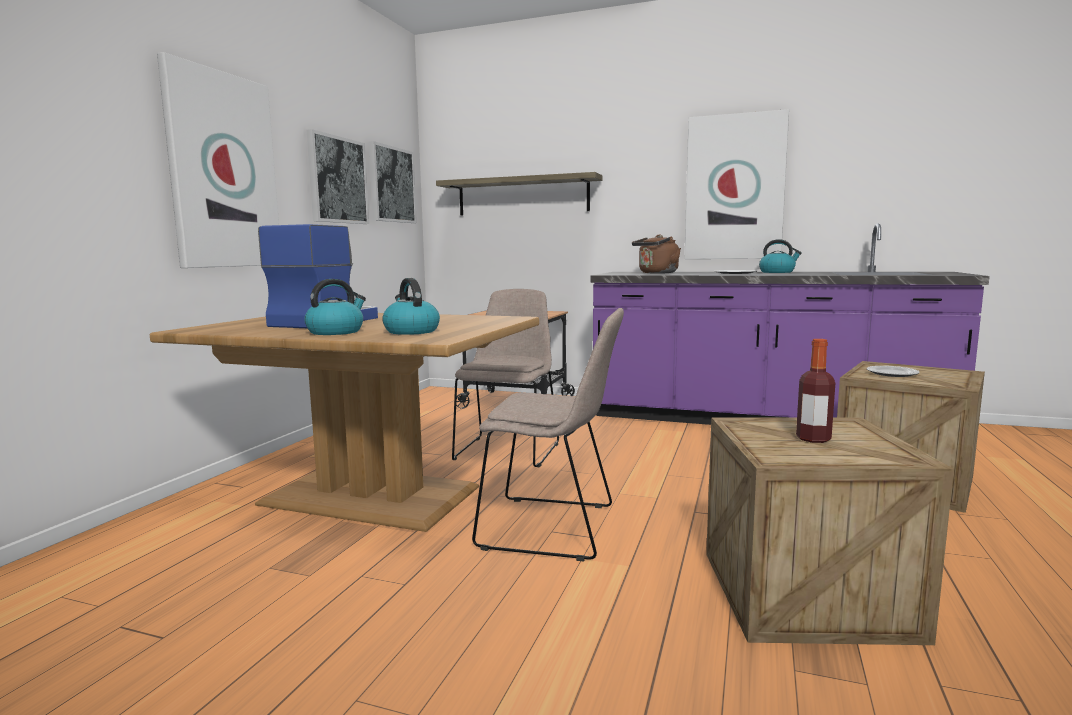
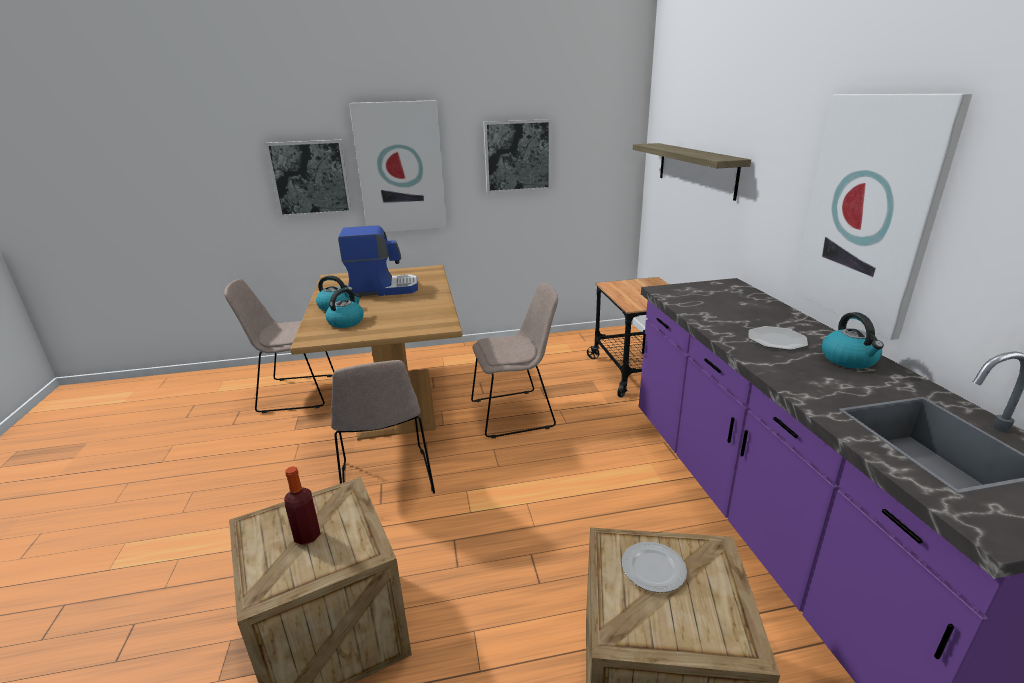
camera: 60 degrees right, 15 degrees up
picture [369,141,417,223] -> picture moved to [265,140,352,217]
brown kettle [632,234,681,274] -> none
none -> beige chair [224,279,334,413]

